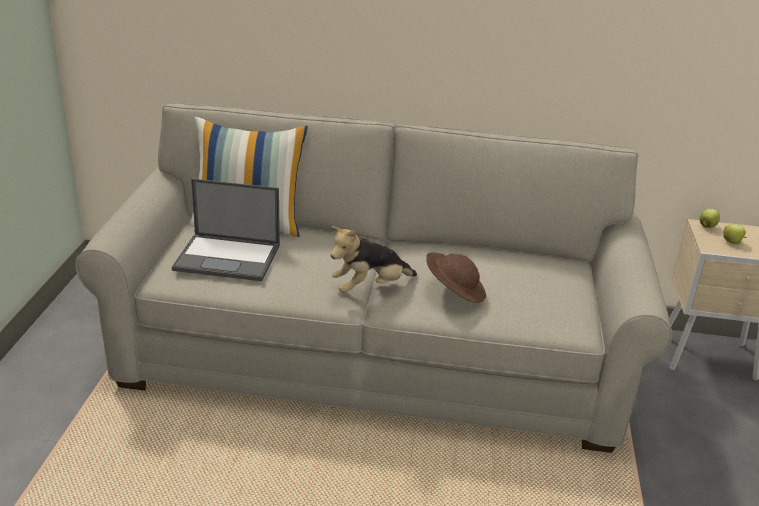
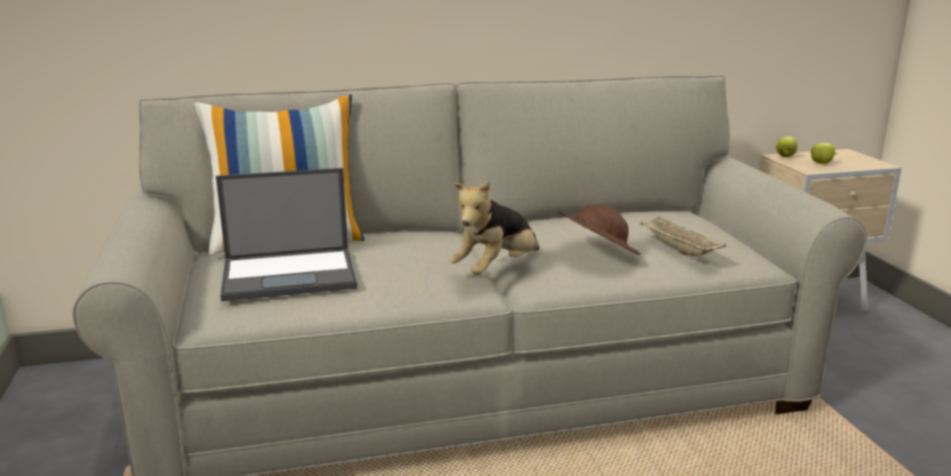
camera: 20 degrees left, 10 degrees down
none -> beige tray [640,217,726,256]

